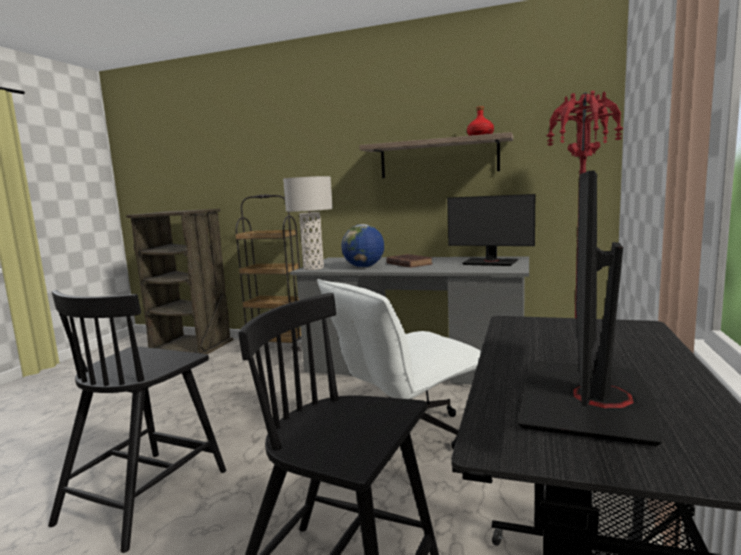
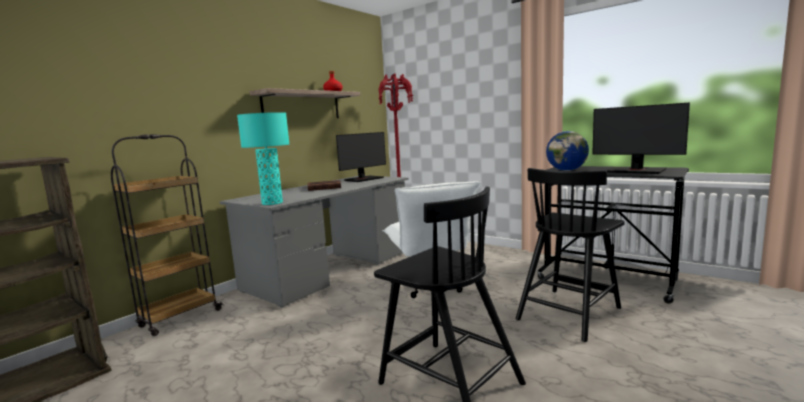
camera: 70 degrees left, 0 degrees up
white table lamp [283,176,333,270] -> turquoise table lamp [237,112,289,205]
globe [341,224,384,267] -> globe moved to [546,131,589,171]

